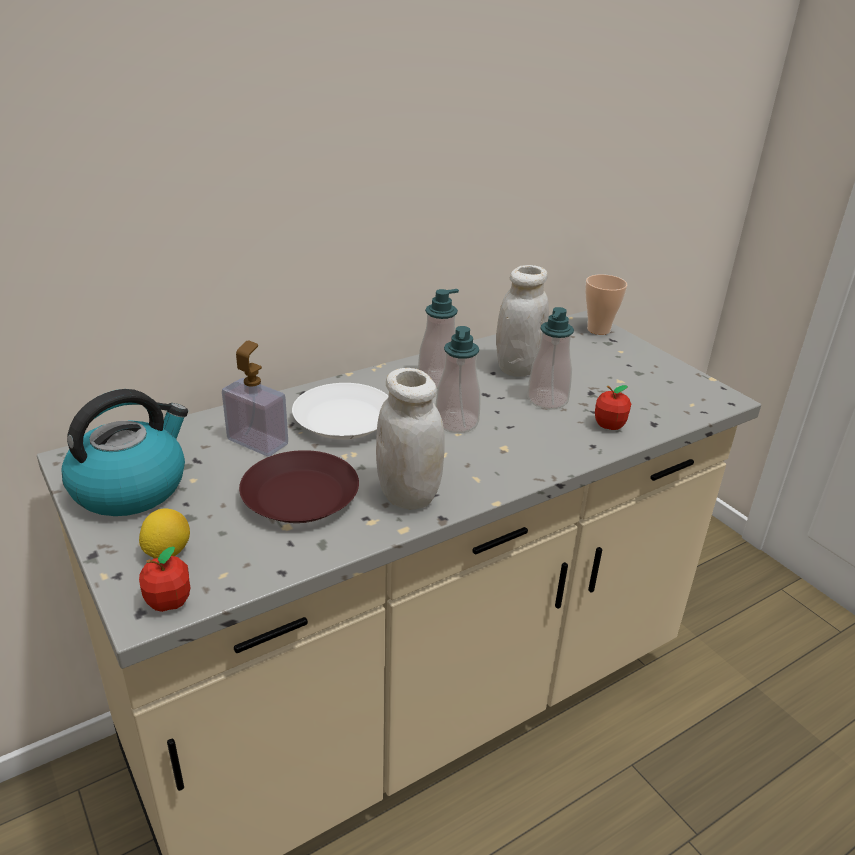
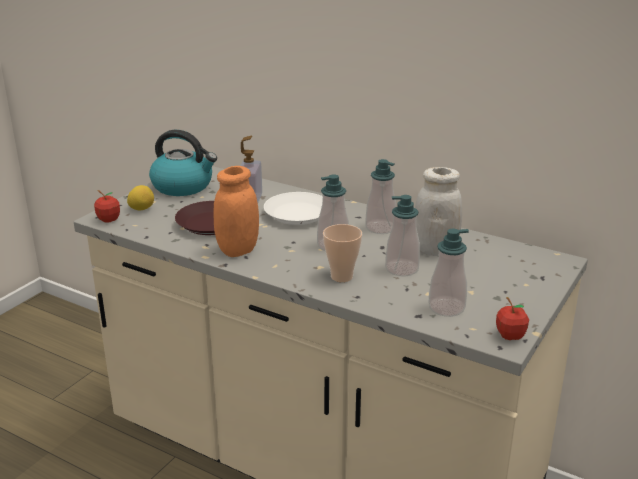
camera: 65 degrees right, 5 degrees down
white jar [376,368,445,510] -> orange jar [213,166,259,257]
cup [585,274,627,335] -> cup moved to [323,224,362,282]
apple [595,385,631,430] -> apple moved to [496,297,529,340]
none -> soap dispenser [428,229,469,317]

